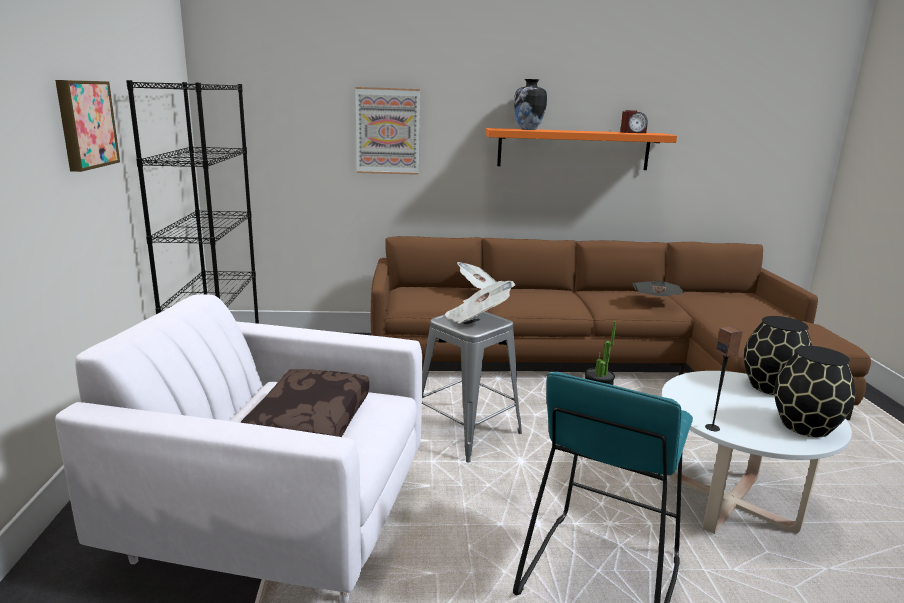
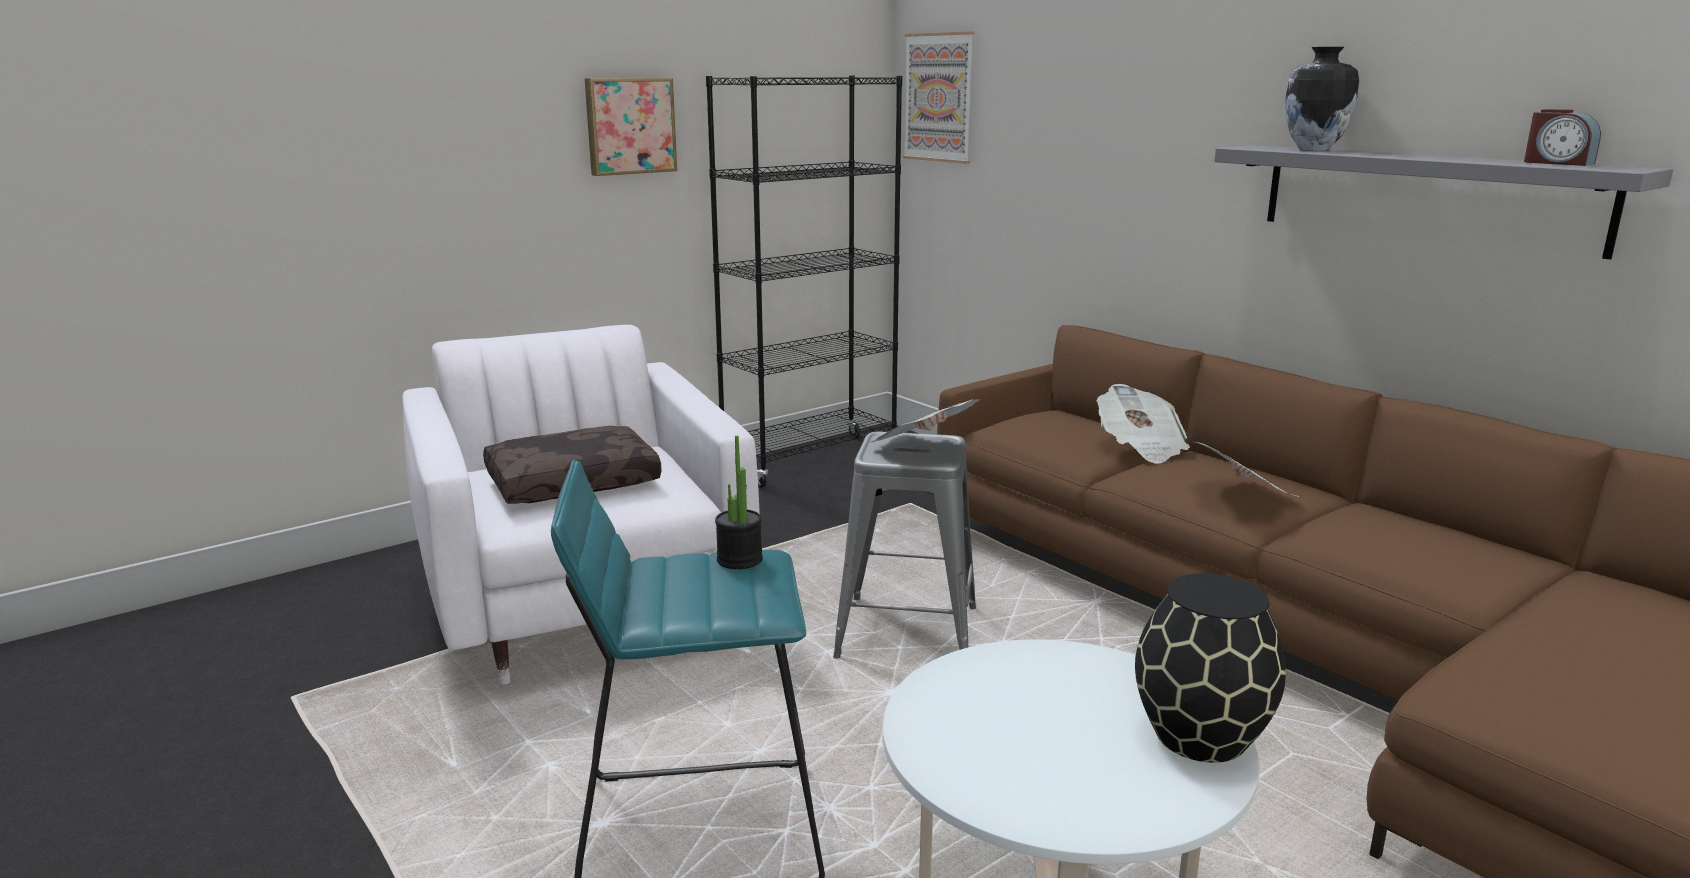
camera: 55 degrees right, 0 degrees up
picture [355,87,420,175] -> picture moved to [903,31,974,164]
orange shelf [485,128,677,170] -> grey shelf [1214,145,1673,259]
newspaper [632,281,684,296] -> newspaper moved to [1191,441,1300,497]
speaker [705,326,743,431] -> none
black vase [774,346,855,437] -> none

